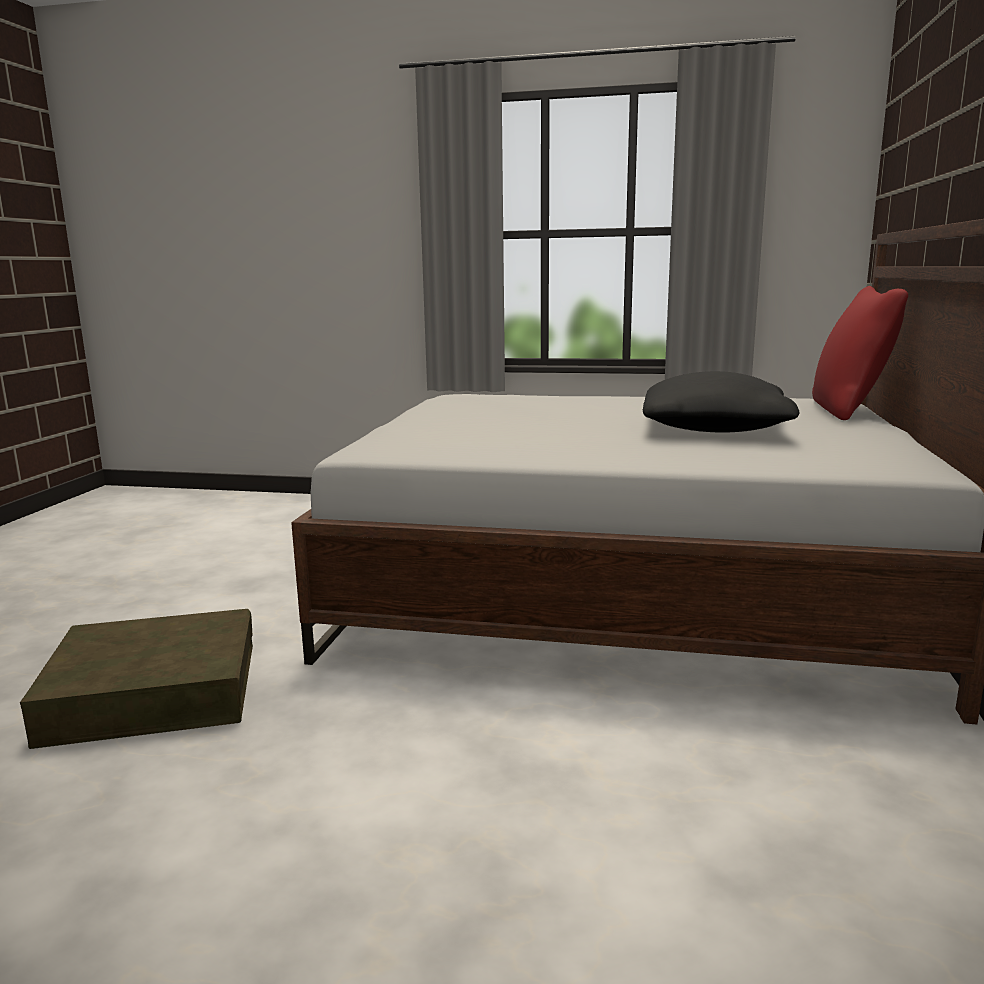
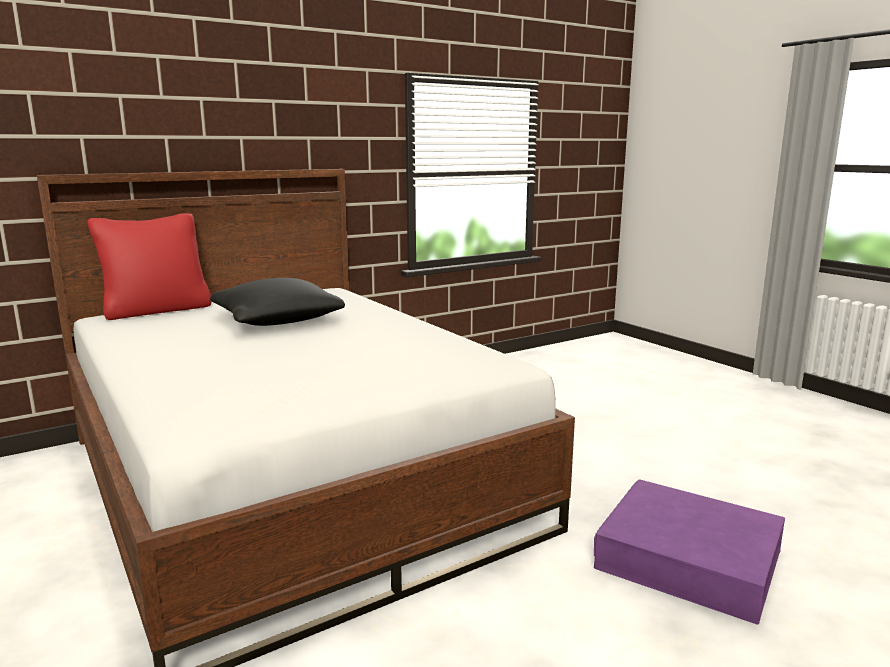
camera: 135 degrees left, 0 degrees up
brown storage box [20,609,253,749] -> purple storage box [594,479,785,625]

